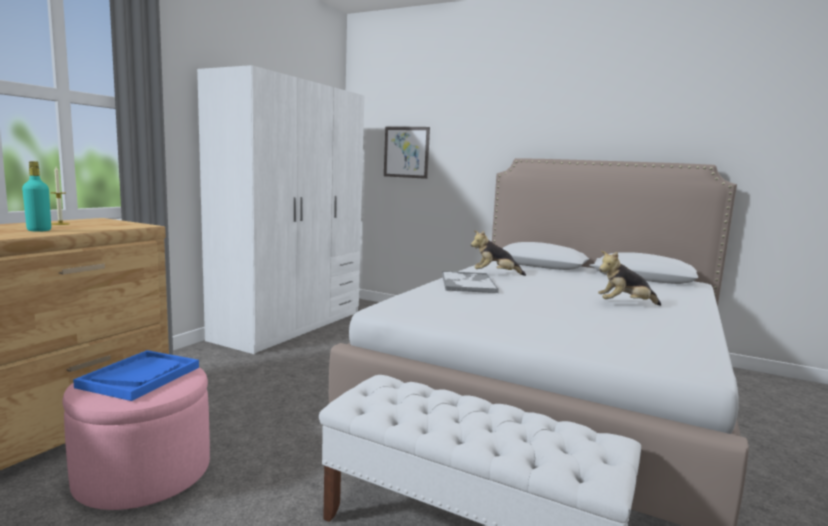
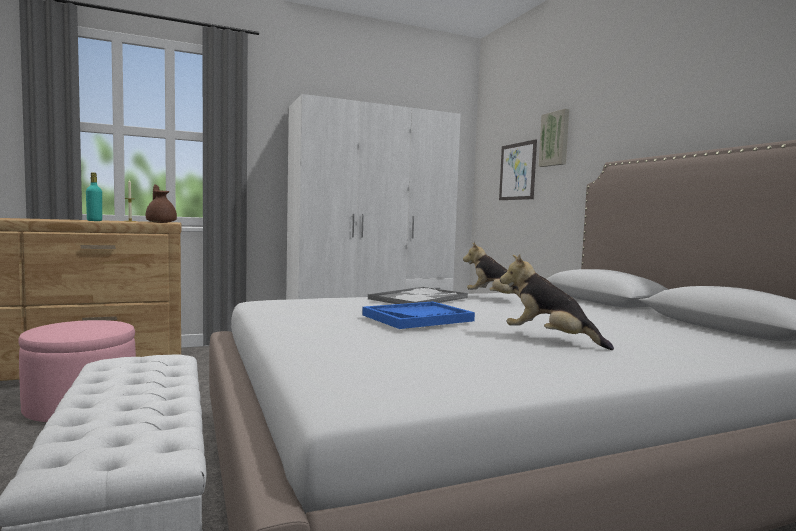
camera: 40 degrees right, 5 degrees down
blue tray [73,350,199,401] -> blue tray moved to [362,302,475,329]
none -> brown teapot [146,185,177,223]
none -> picture [538,109,569,167]

